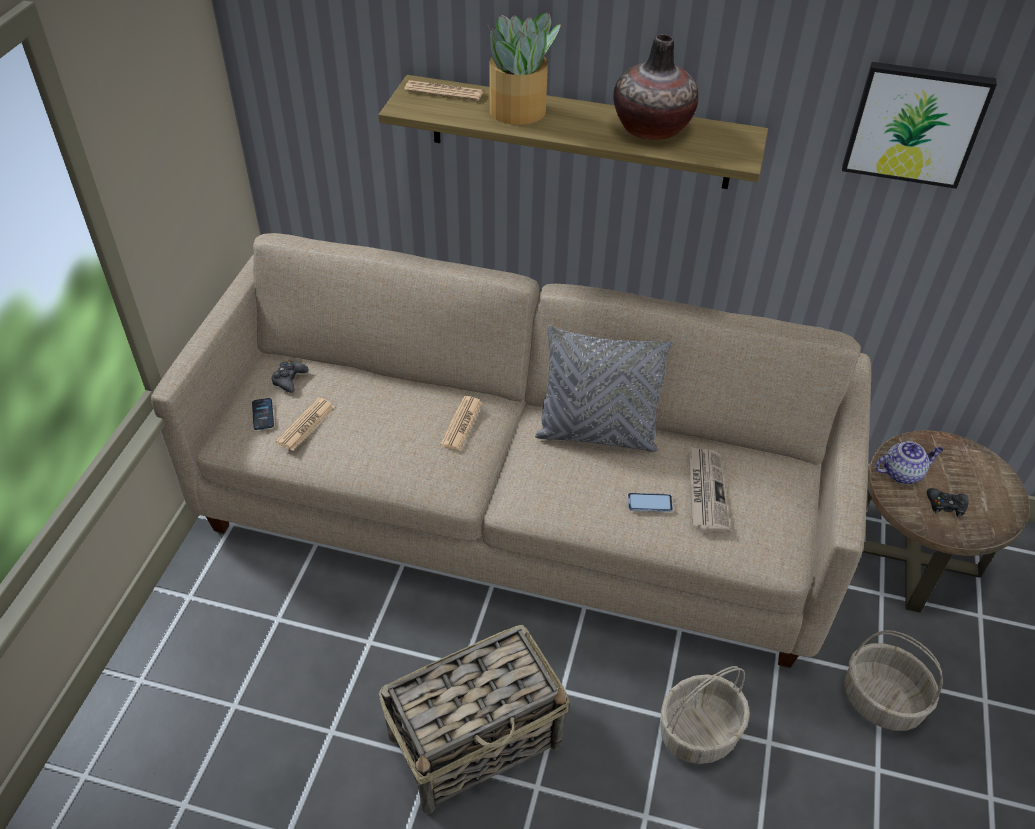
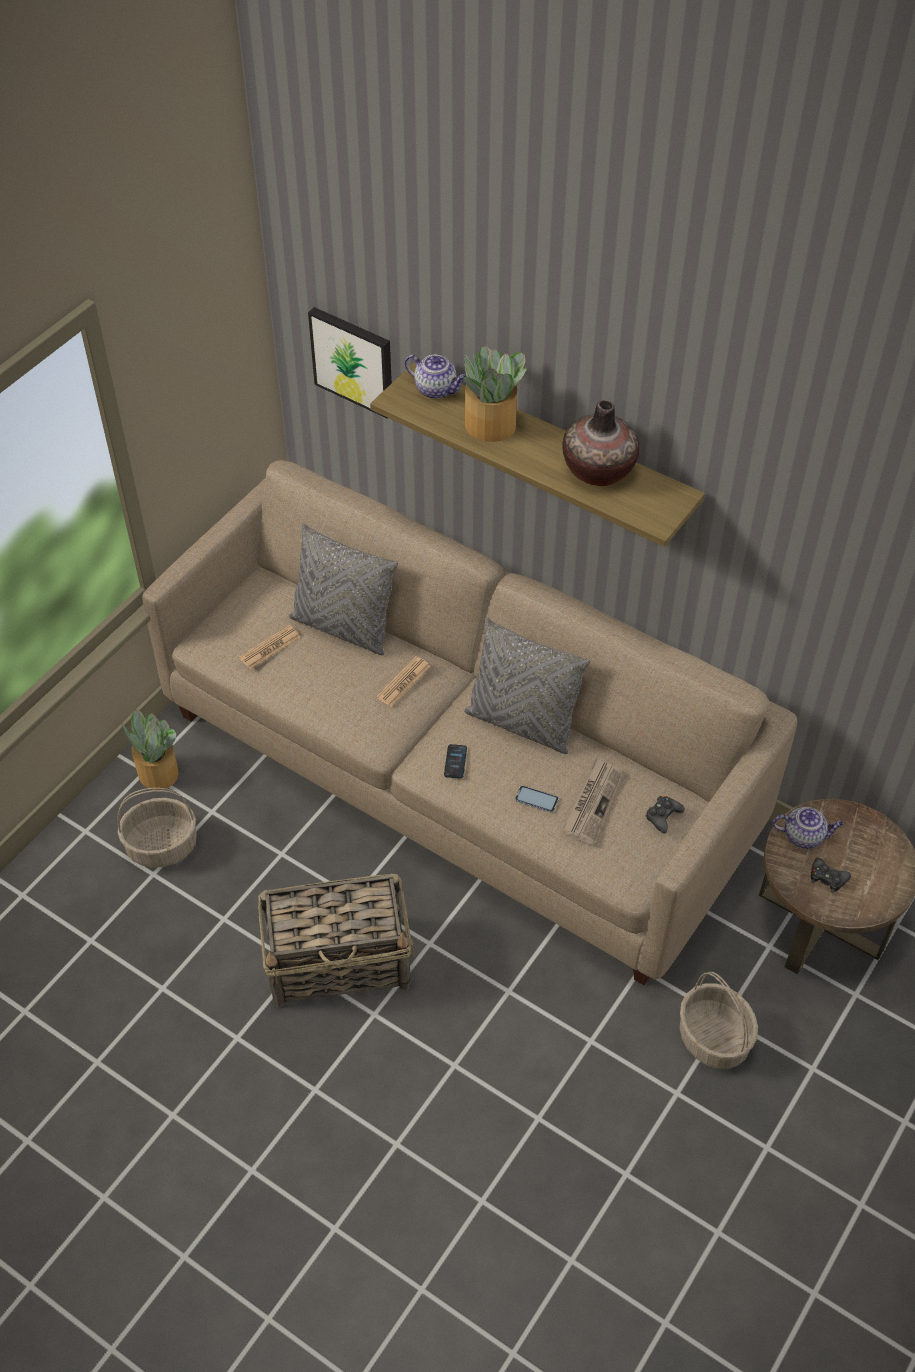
camera: 20 degrees right, 5 degrees up
phone [252,398,274,430] -> phone moved to [444,744,467,779]
black game controller [272,360,309,393] -> black game controller moved to [646,796,685,834]
newspaper [404,80,483,101] -> teapot [405,354,467,399]
basket [660,666,750,764] -> basket moved to [117,788,197,868]
picture [842,62,997,189] -> picture moved to [308,307,392,418]
none -> potted plant [121,709,179,790]
none -> grey pillow [289,523,398,655]

